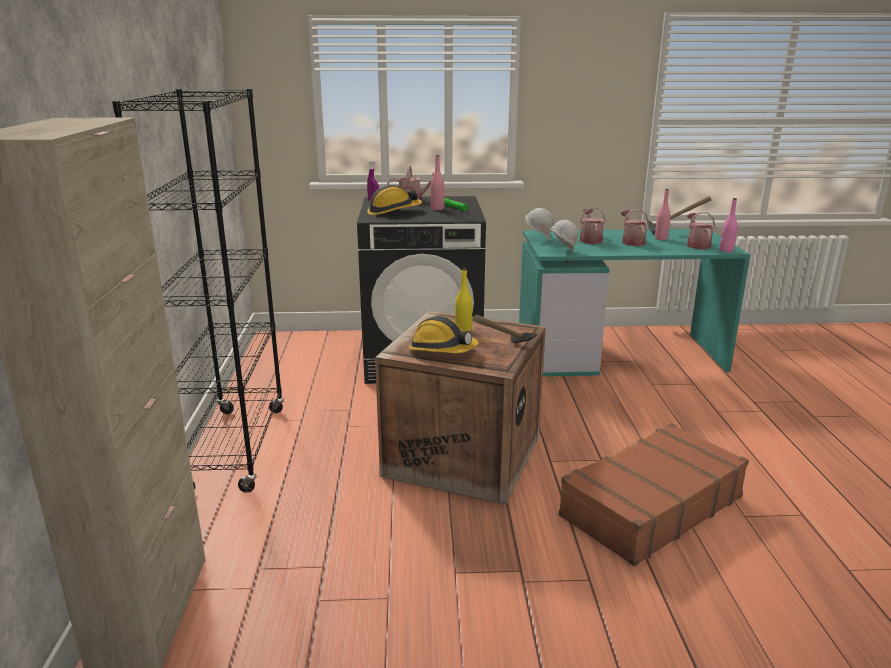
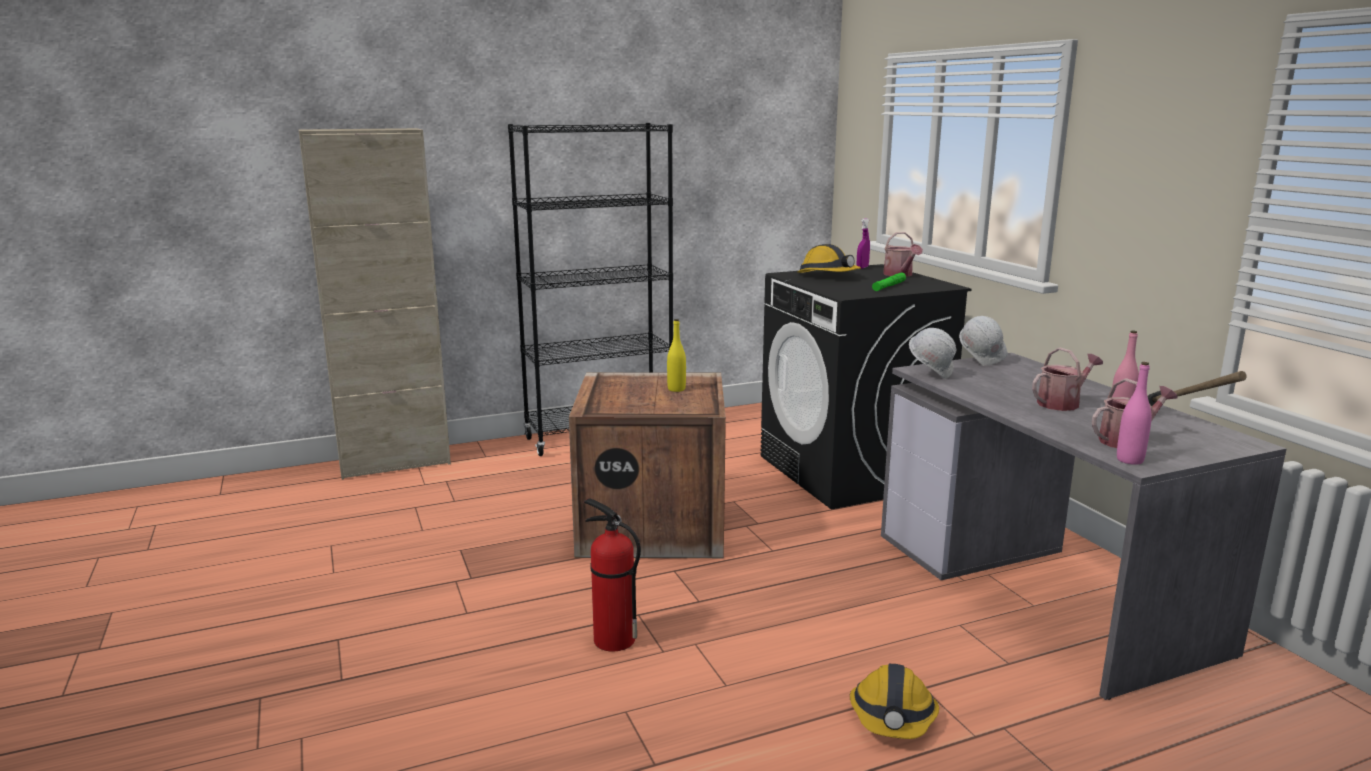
camera: 70 degrees right, 5 degrees down
hard hat [409,316,479,353] -> hard hat moved to [850,664,939,739]
pink bottle [431,155,445,210] -> none
hammer [473,315,538,344] -> none
turquoise desk [519,229,751,376] -> grey desk [881,353,1287,700]
brown suitcase [559,423,749,566] -> fire extinguisher [584,499,641,652]
watering can [580,208,606,244] -> none

